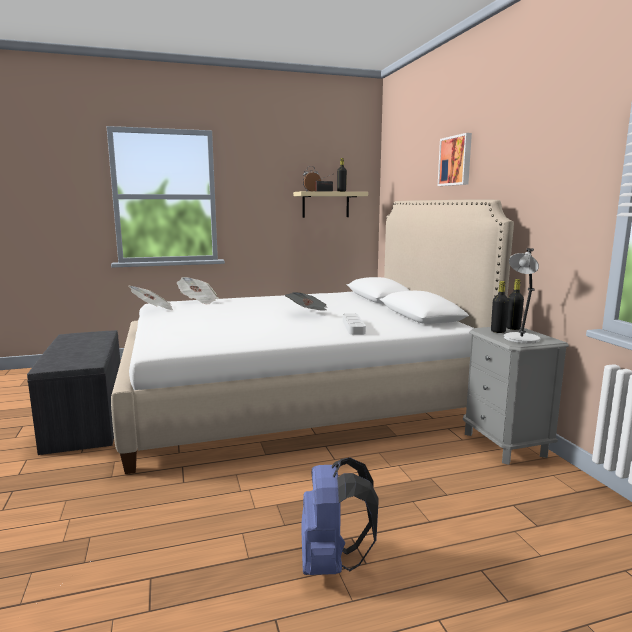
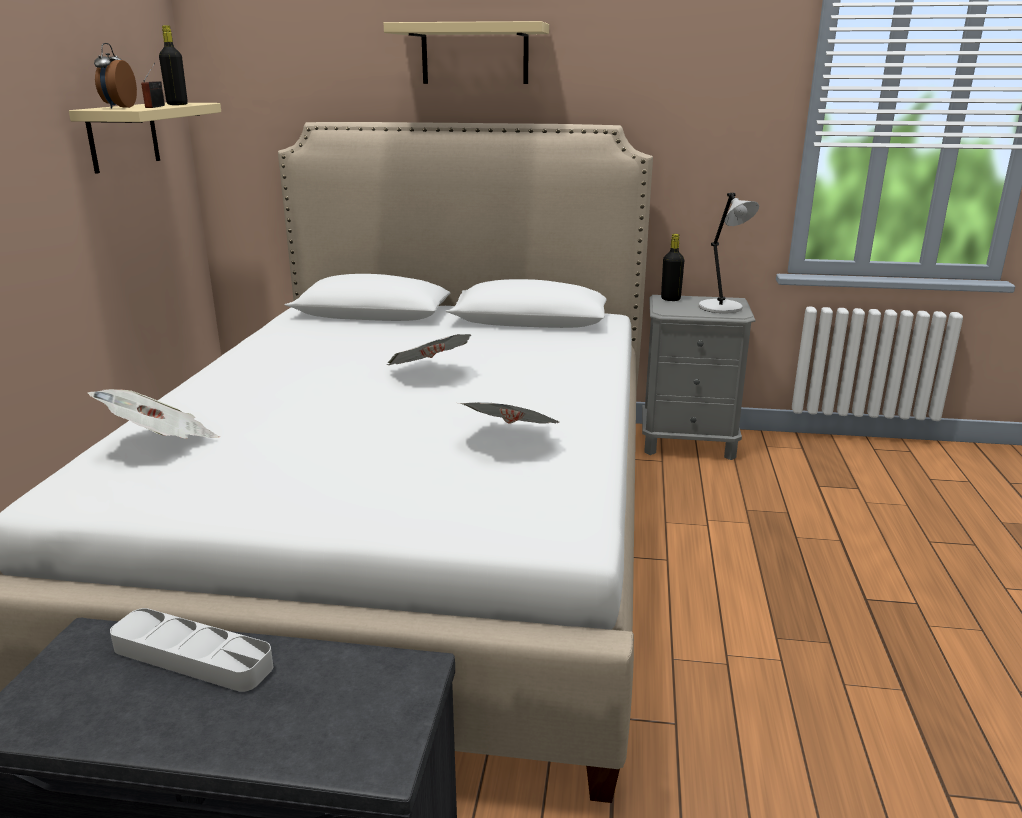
camera: 65 degrees left, 10 degrees up
newspaper [128,286,173,310] -> newspaper moved to [458,402,560,424]
blue backpack [301,458,379,575] -> none
grey tray [343,313,366,335] -> grey tray moved to [110,608,273,692]
picture [438,133,472,186] -> beige shelf [384,21,549,84]
black bottle [491,281,509,333] -> none

